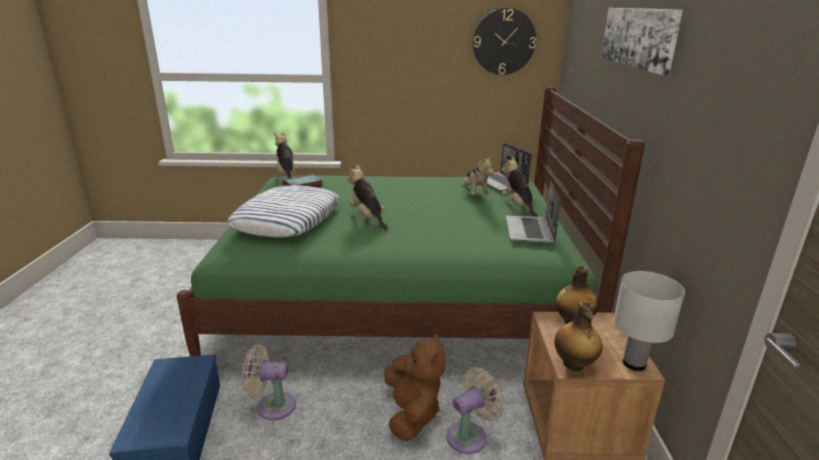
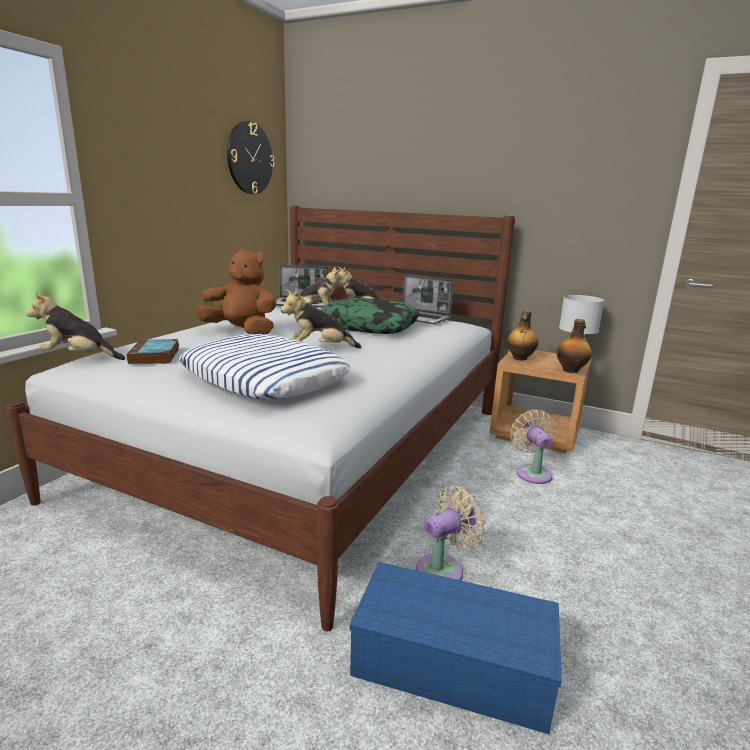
camera: 65 degrees left, 5 degrees down
green bed [176,87,645,356] -> white bed [6,206,515,632]
beige fan [241,344,296,420] -> beige fan turned 150 degrees counterclockwise [416,486,486,581]
brown plush toy [384,332,445,441] -> brown plush toy moved to [195,248,277,334]
picture [601,8,683,75] -> none
none -> pillow [320,298,420,334]

